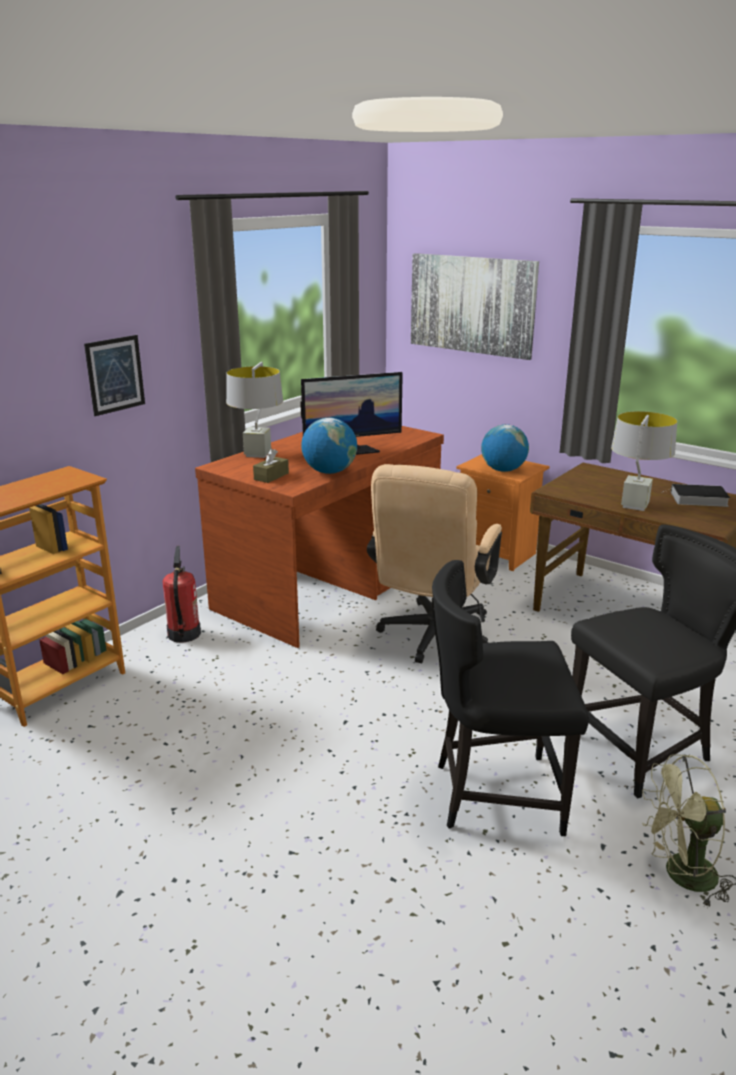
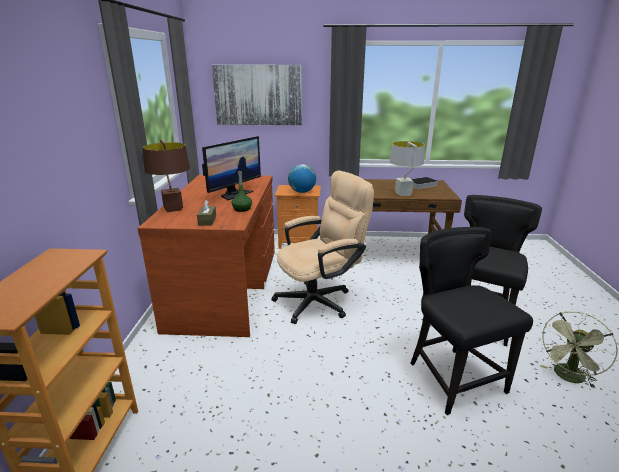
camera: 35 degrees left, 0 degrees up
picture [84,335,145,416] -> none
fire extinguisher [163,546,201,643] -> none
grey table lamp [226,362,283,458] -> brown table lamp [143,139,190,212]
globe [301,418,357,474] -> green bottle [232,171,252,212]
beige office chair [367,464,502,663] -> beige office chair turned 105 degrees counterclockwise [271,170,374,324]
black chair [432,560,589,836] -> black chair turned 105 degrees clockwise [410,227,533,415]

